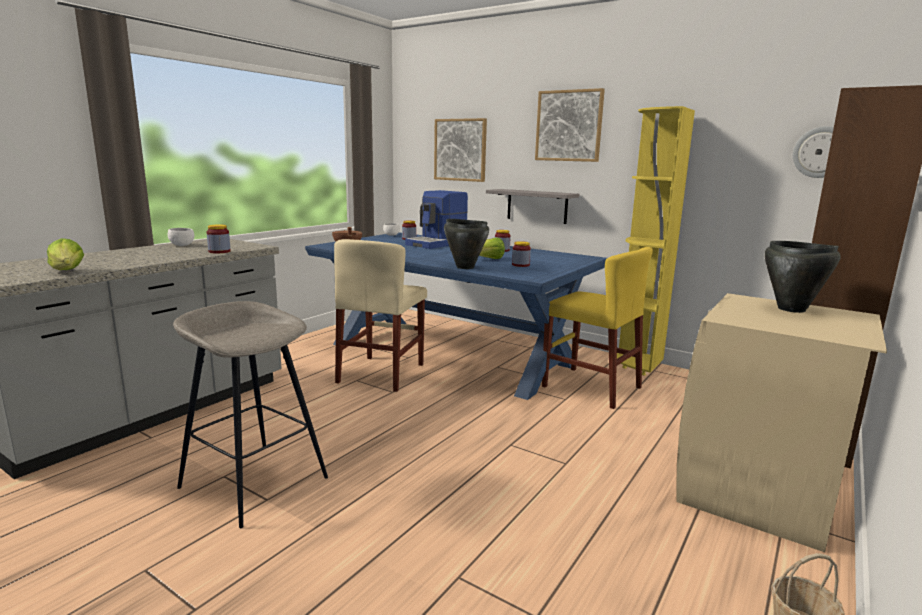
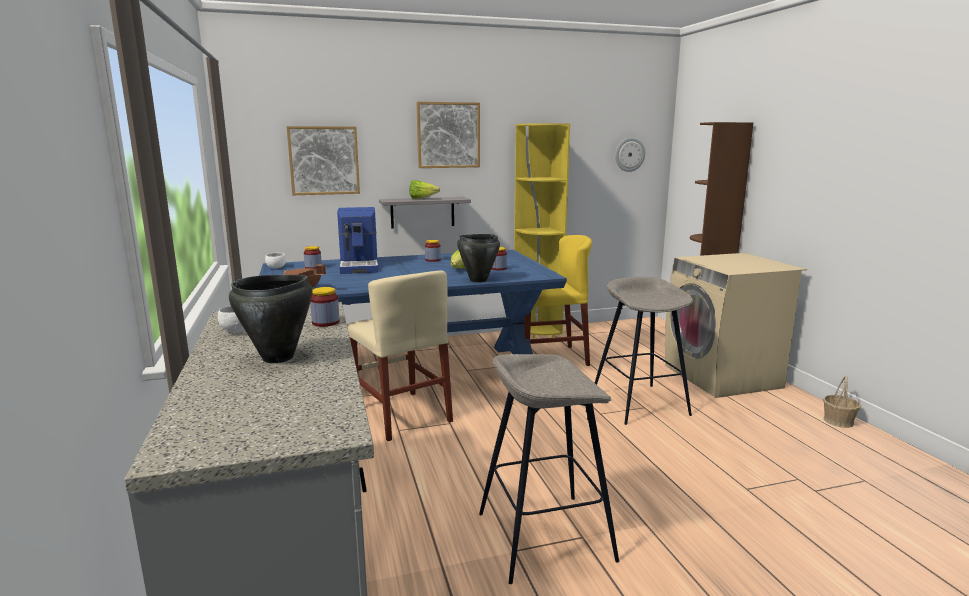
camera: 50 degrees left, 0 degrees up
lettuce [47,238,84,270] -> lettuce moved to [409,180,440,199]
black cooking pot [765,241,841,313] -> black cooking pot moved to [229,275,313,363]
none -> grey stool [595,277,693,425]

